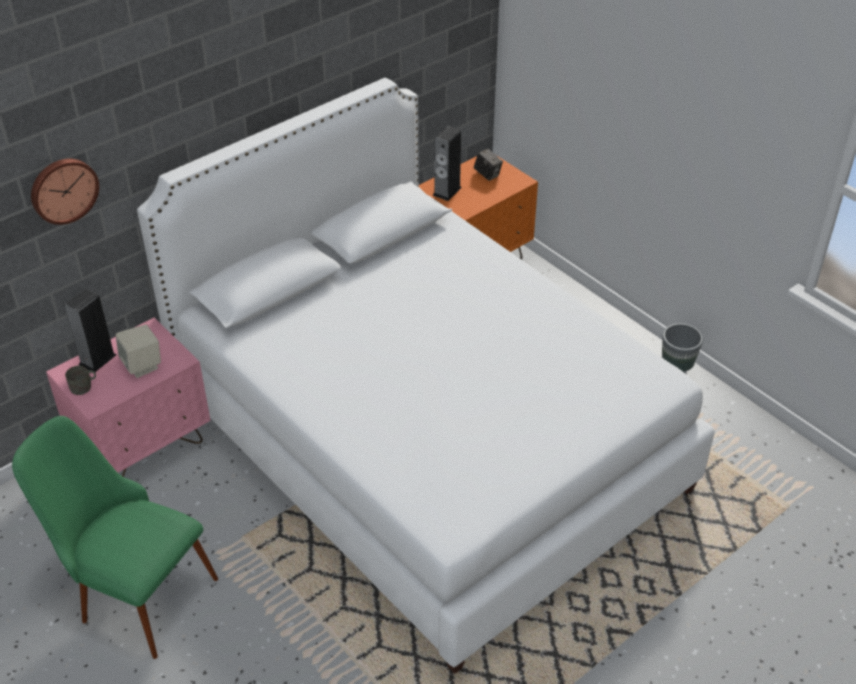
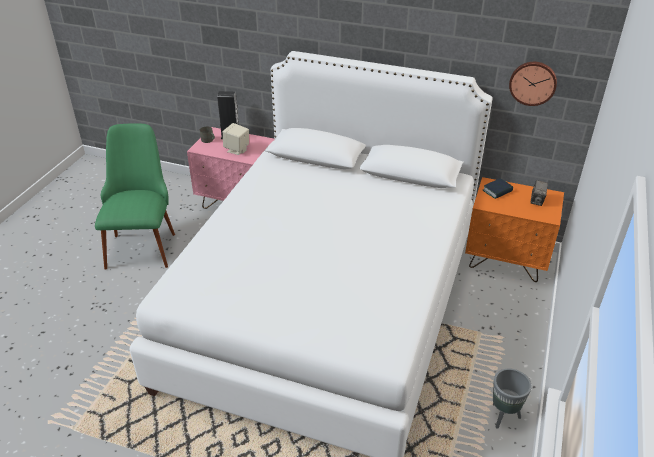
camera: 60 degrees right, 5 degrees down
wall clock [31,159,99,225] -> wall clock moved to [509,62,557,106]
speaker [433,126,462,201] -> book [483,178,513,199]

